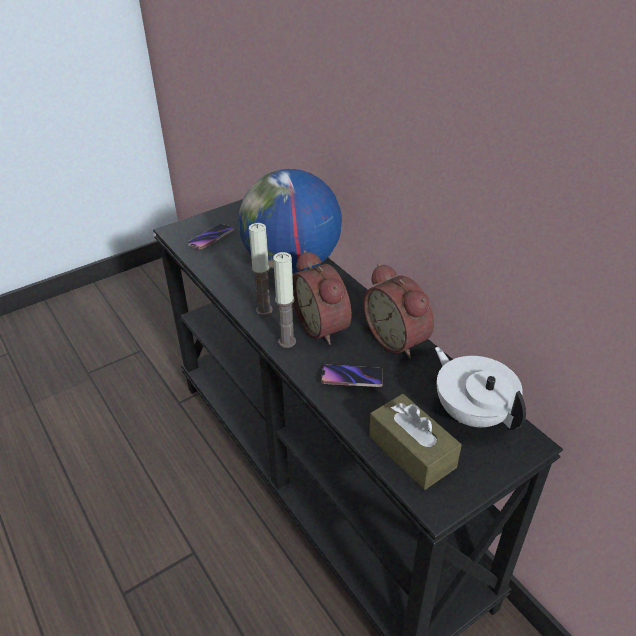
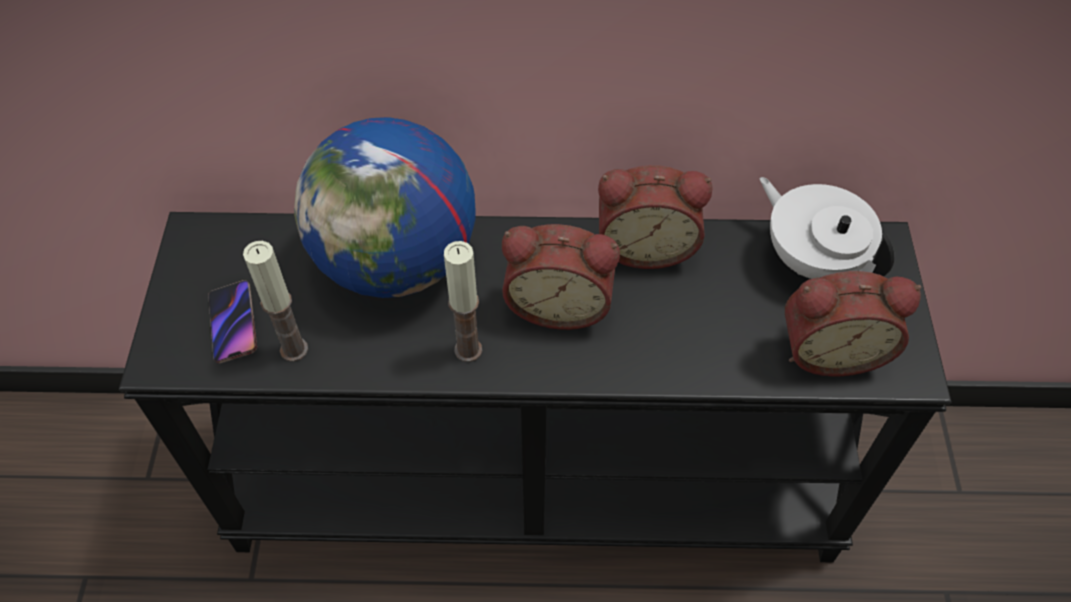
camera: 55 degrees left, 15 degrees up
candle [273,252,296,348] -> candle moved to [243,241,308,362]
phone [321,365,383,387] -> none
brown tissue box [369,394,462,490] -> alarm clock [785,271,921,376]
white teapot [435,347,526,430] -> white teapot turned 45 degrees clockwise [760,177,894,279]

